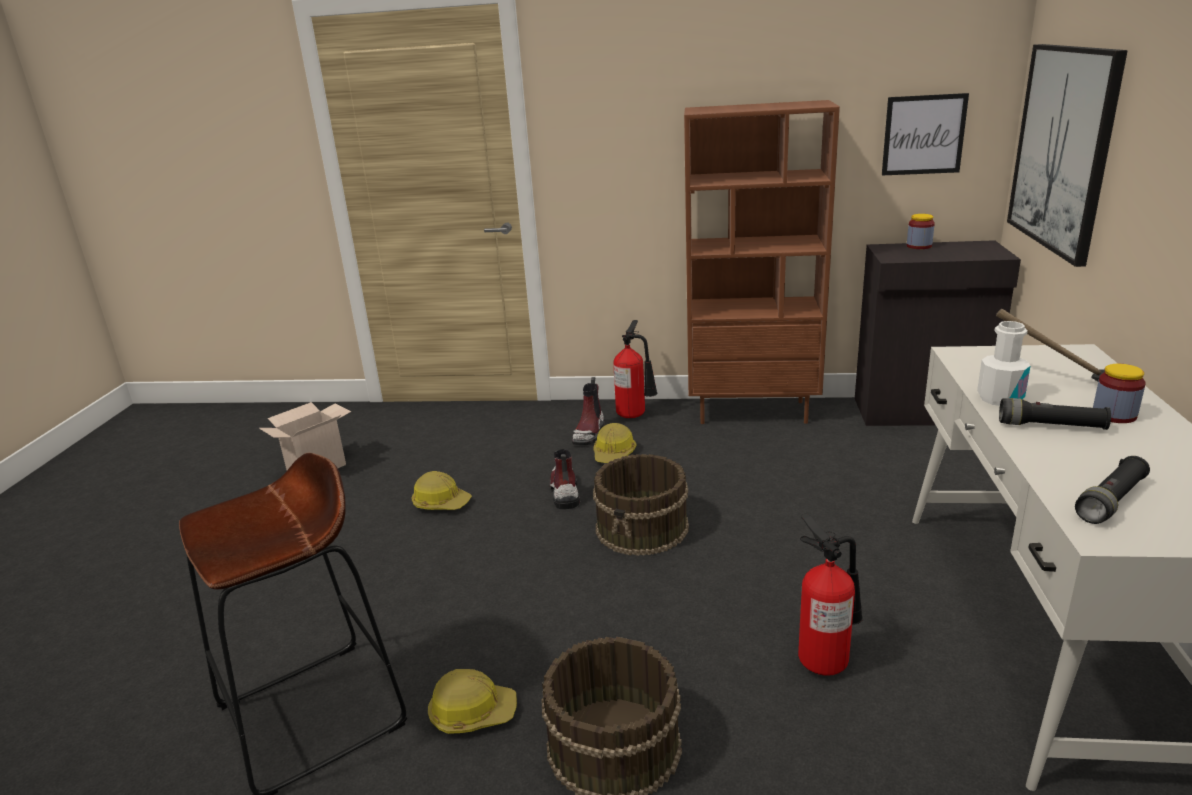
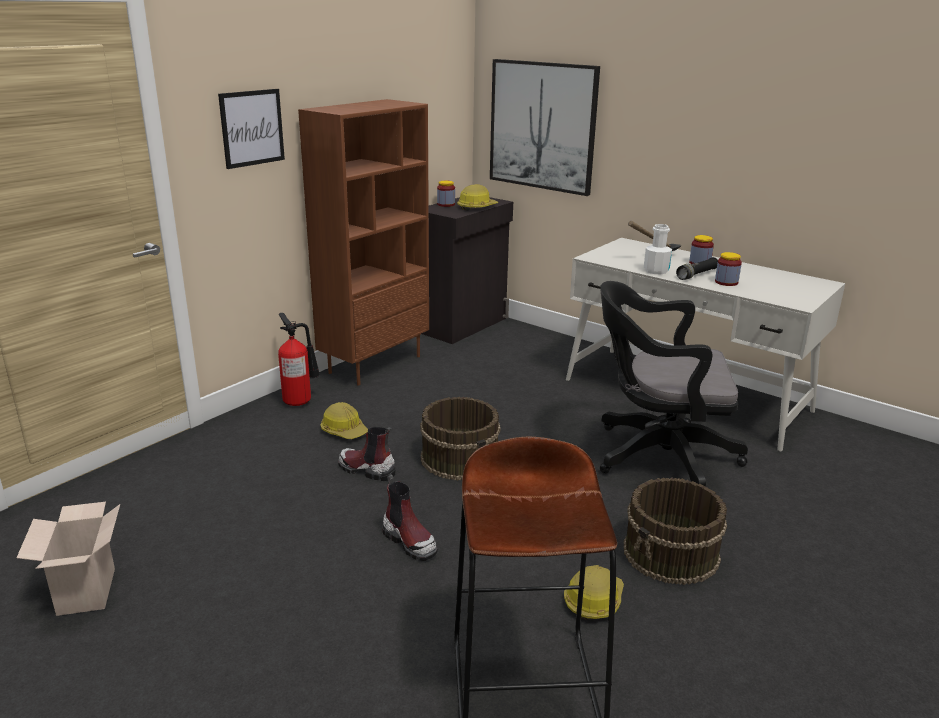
camera: 60 degrees left, 0 degrees up
hard hat [411,471,472,510] -> hard hat moved to [457,184,498,210]
boot [572,377,605,445] -> boot moved to [382,475,437,561]
fire extinguisher [798,514,863,676] -> black office chair [600,281,748,487]
picture [882,93,969,176] -> picture moved to [218,89,285,169]
black flashlight [1075,456,1150,524] -> none
none -> jar [715,252,742,286]

